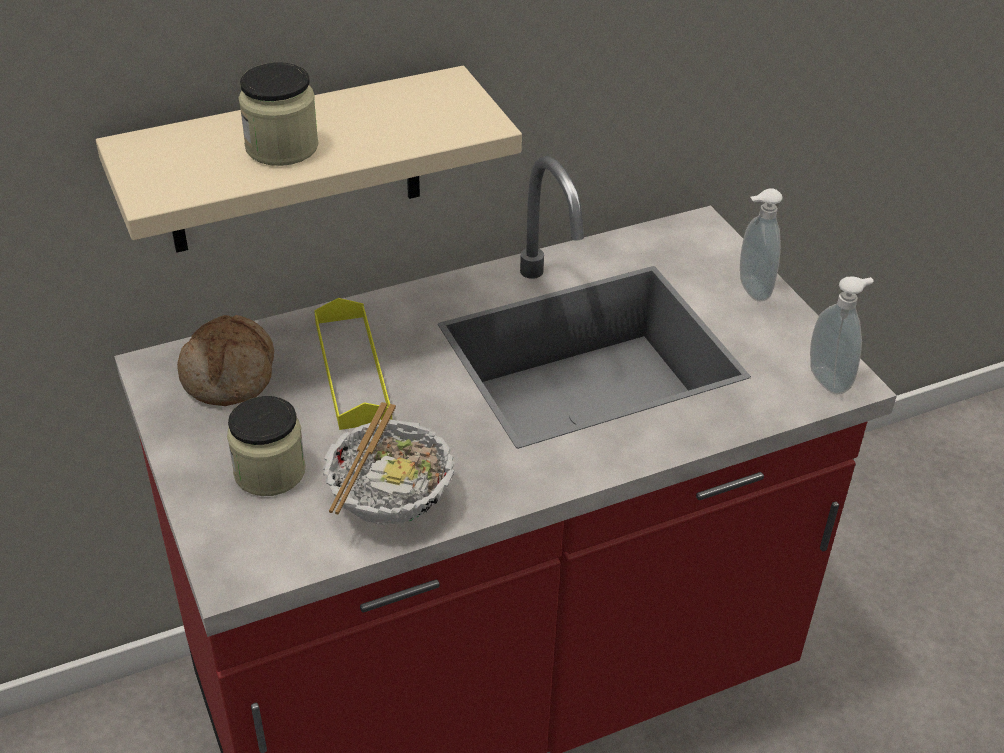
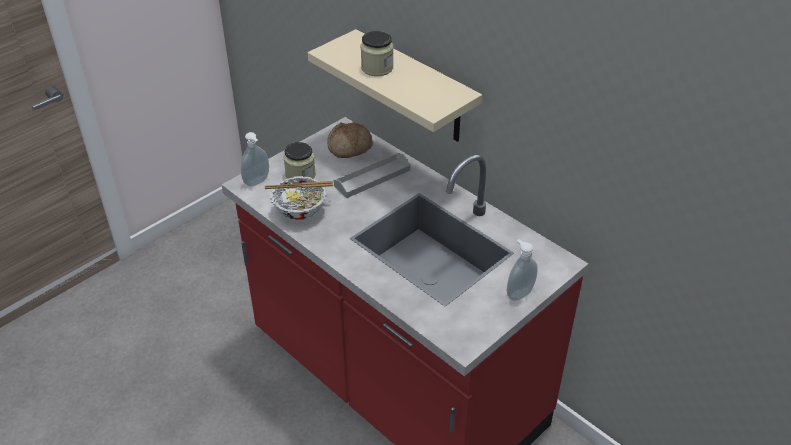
camera: 70 degrees right, 0 degrees up
yellow tray [314,298,392,430] -> grey tray [333,153,410,198]
soap dispenser [810,276,874,394] -> soap dispenser moved to [241,132,269,187]

